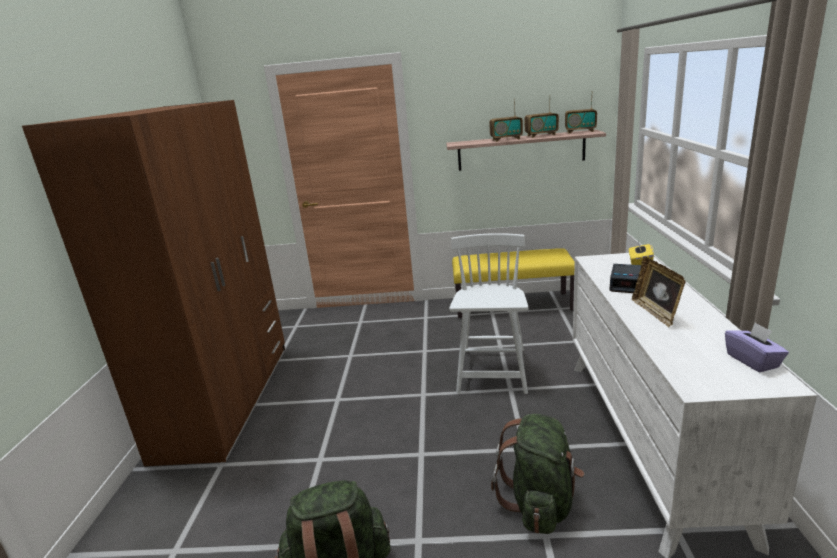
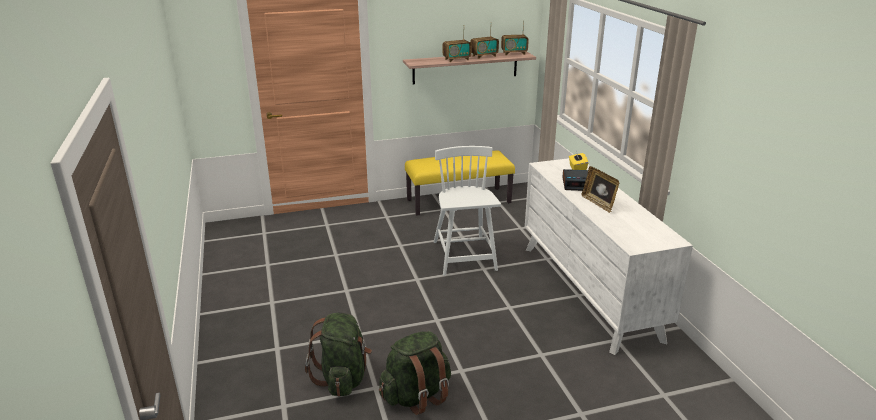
camera: 20 degrees left, 5 degrees up
brown wardrobe [22,100,285,466] -> none
green backpack [491,414,584,534] -> green backpack moved to [305,313,372,397]
purple tissue box [725,322,789,372] -> none

